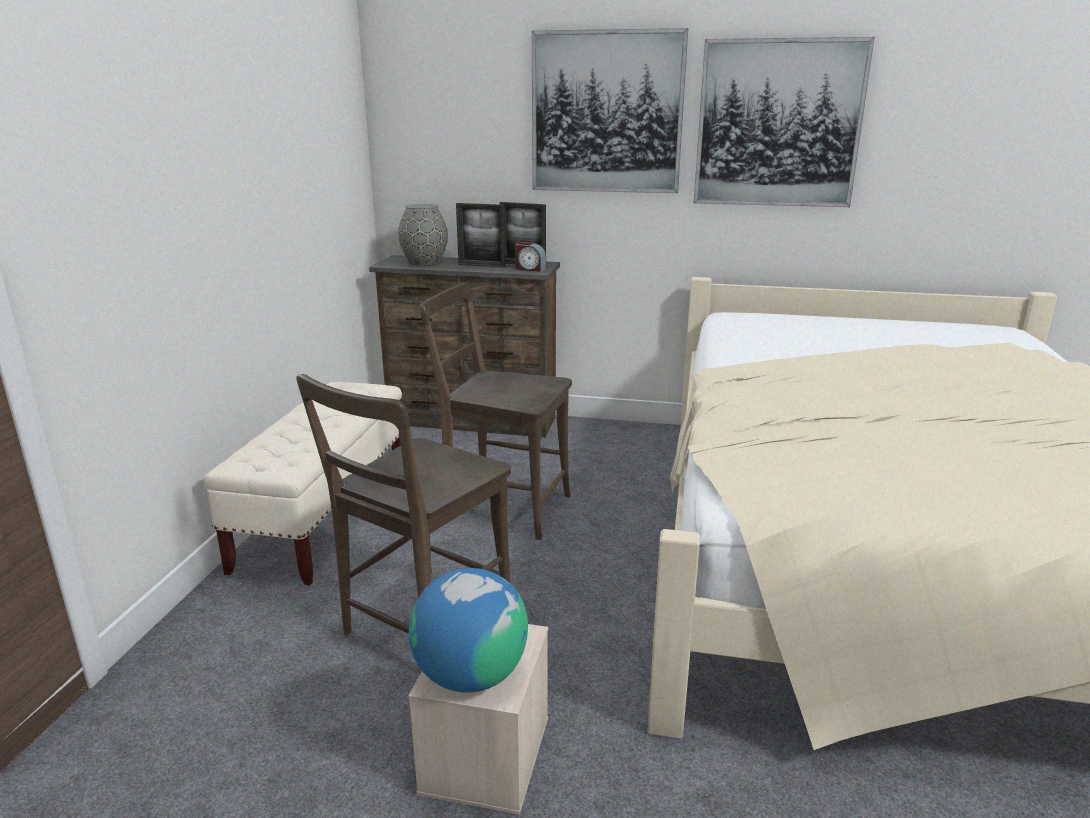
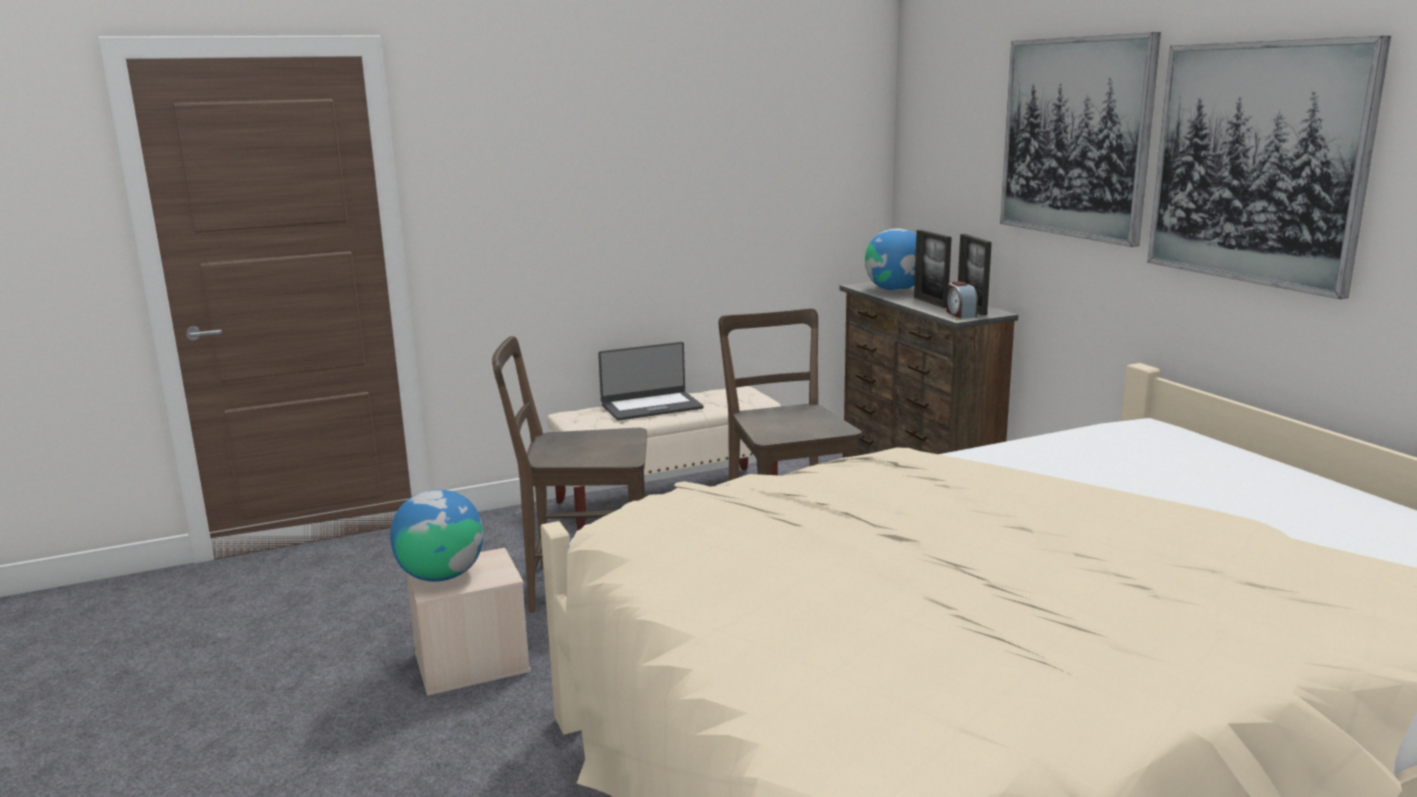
camera: 55 degrees right, 5 degrees down
grey vase [398,204,448,266] -> globe [865,229,916,291]
none -> laptop [598,342,704,421]

